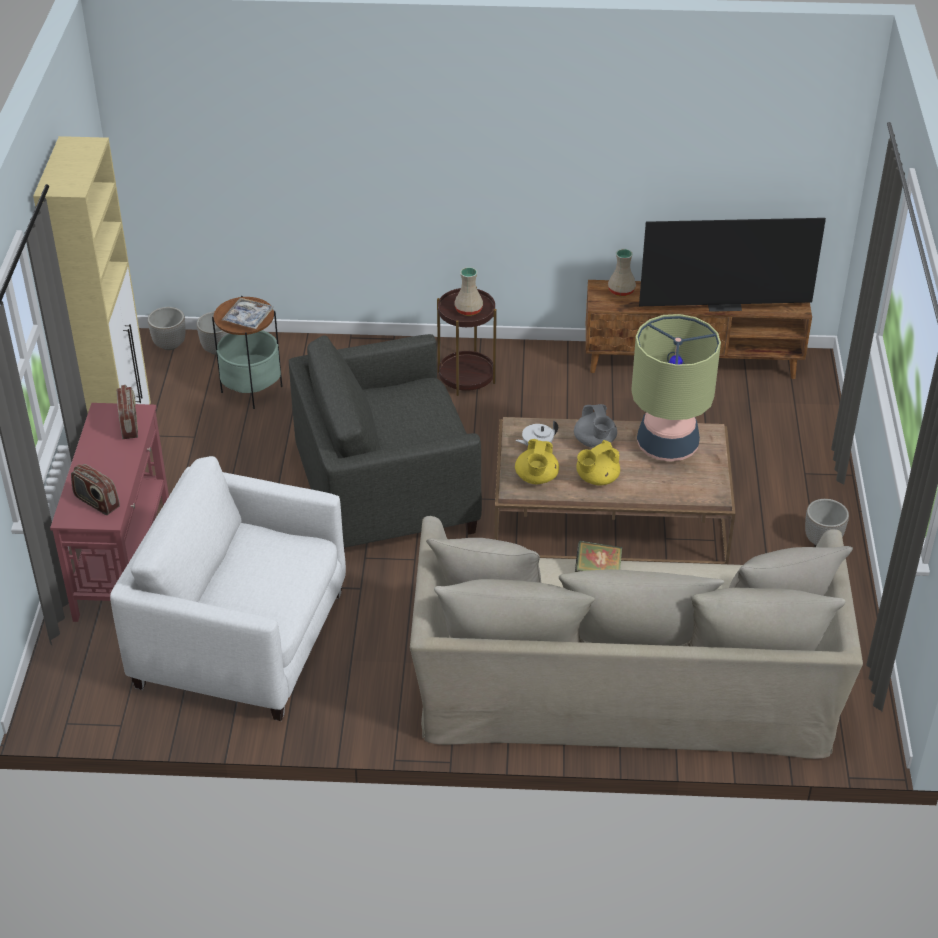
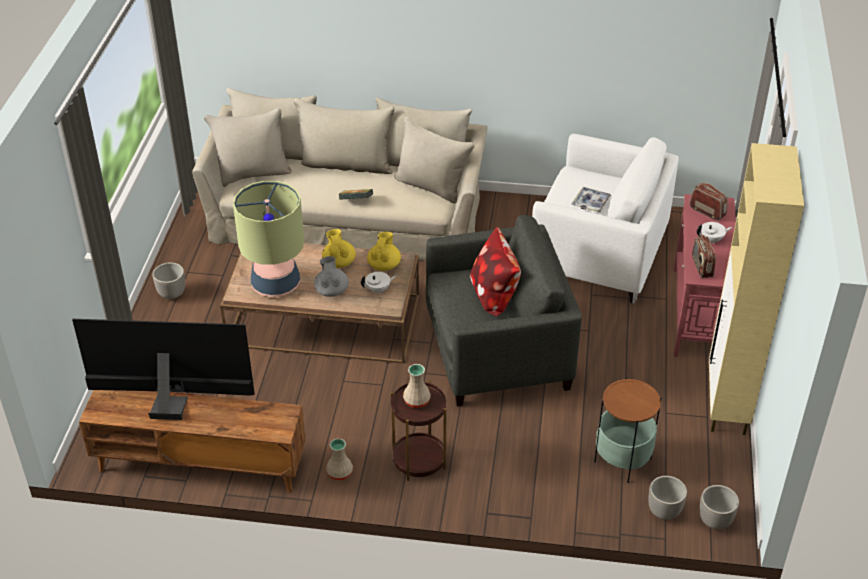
camera: 175 degrees left, 0 degrees up
tray [222,298,274,329] -> tray moved to [572,187,611,213]
yellow teapot [576,440,620,485] -> yellow teapot turned 75 degrees counterclockwise [322,229,356,268]
beige vase [608,249,636,297] -> beige vase moved to [326,438,353,480]
none -> pillow [470,227,521,317]
none -> white teapot [697,222,732,244]

